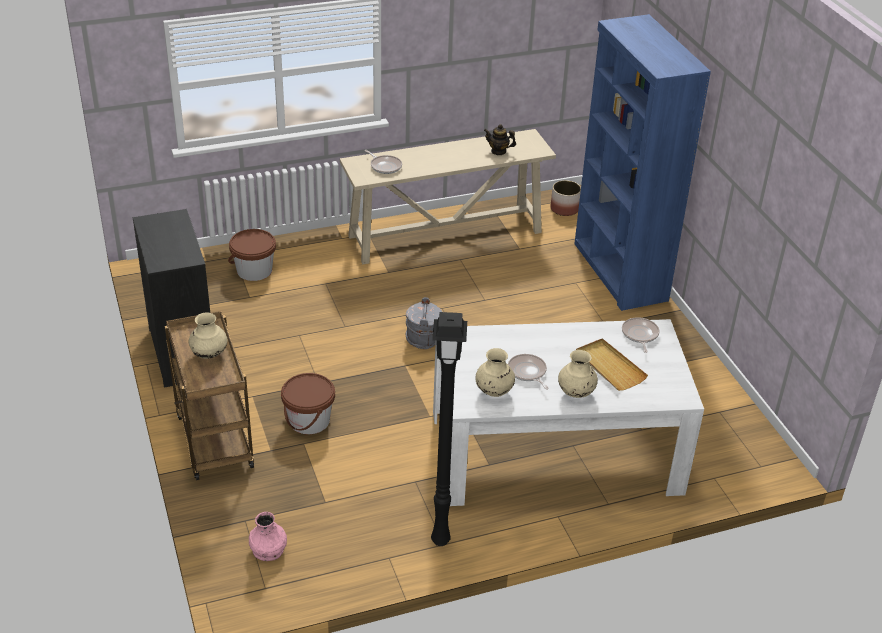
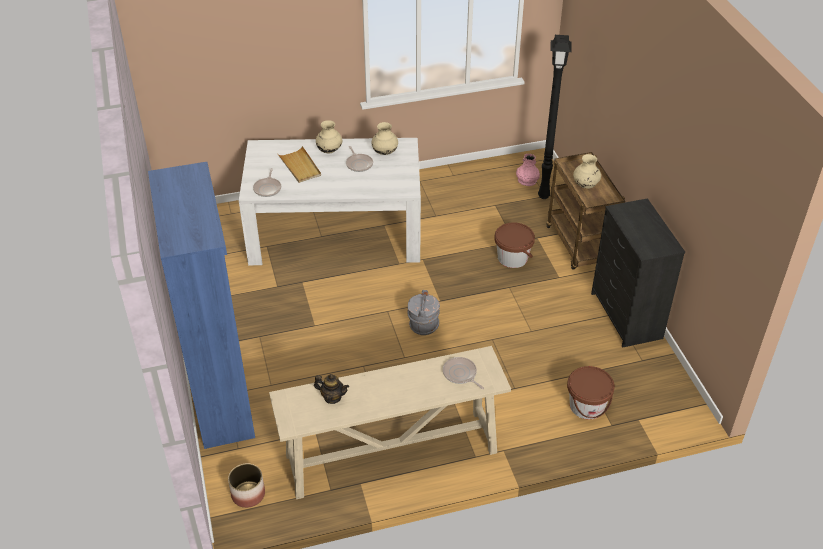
camera: 175 degrees left, 5 degrees up
black floor lamp [431,312,467,546] -> black floor lamp moved to [538,35,571,199]

